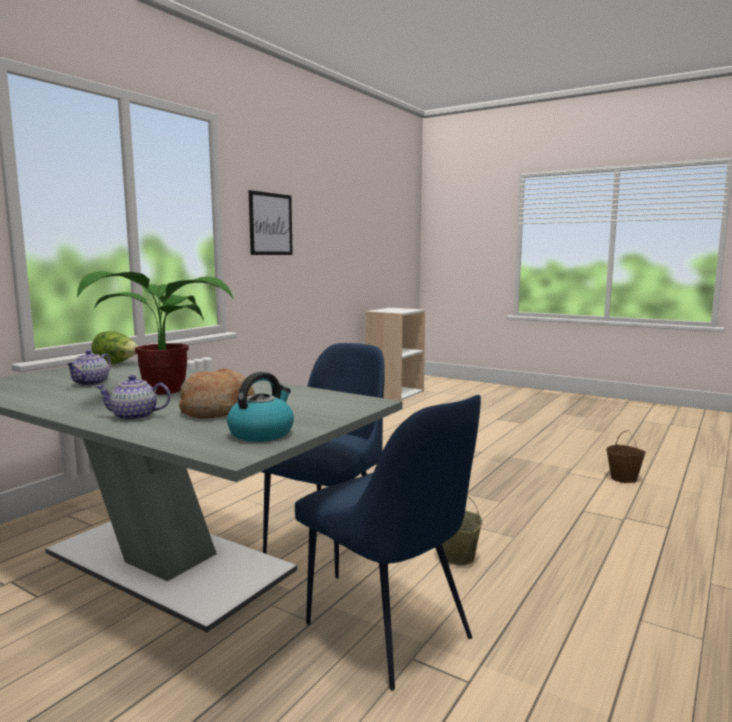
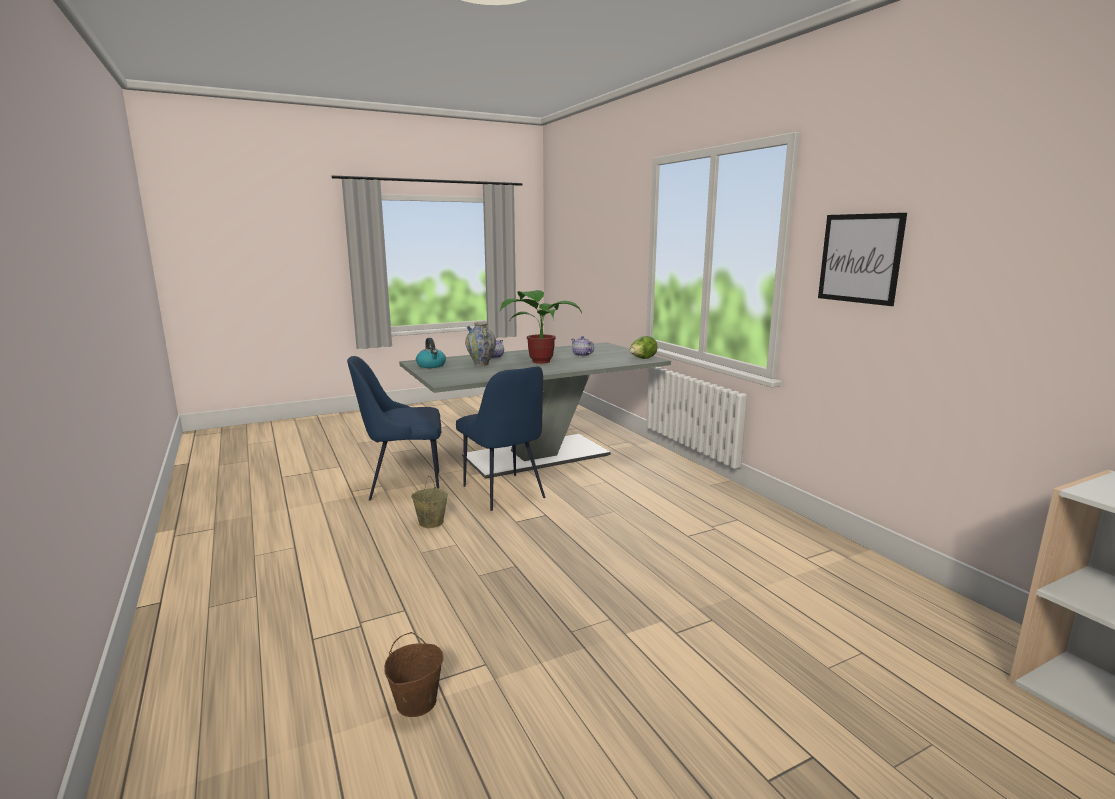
camera: 120 degrees right, 5 degrees up
bread [179,368,255,419] -> vase [465,322,496,366]

